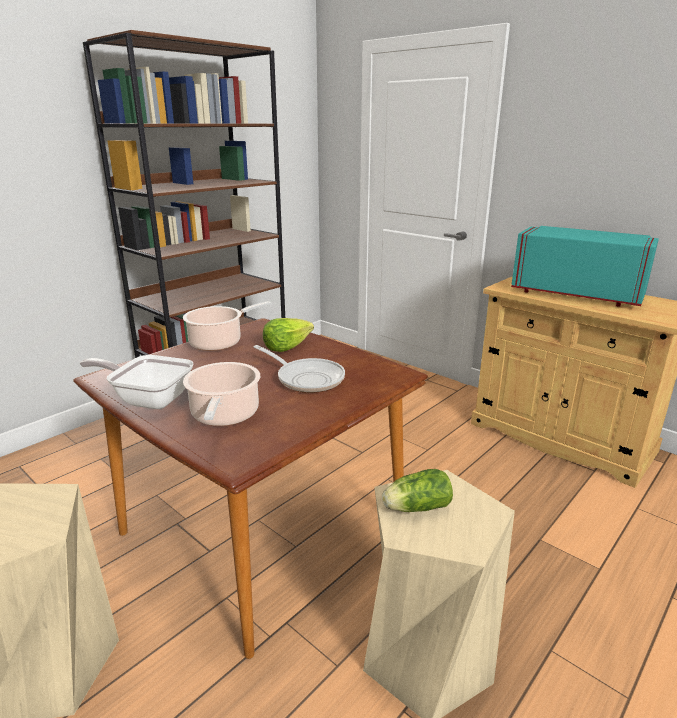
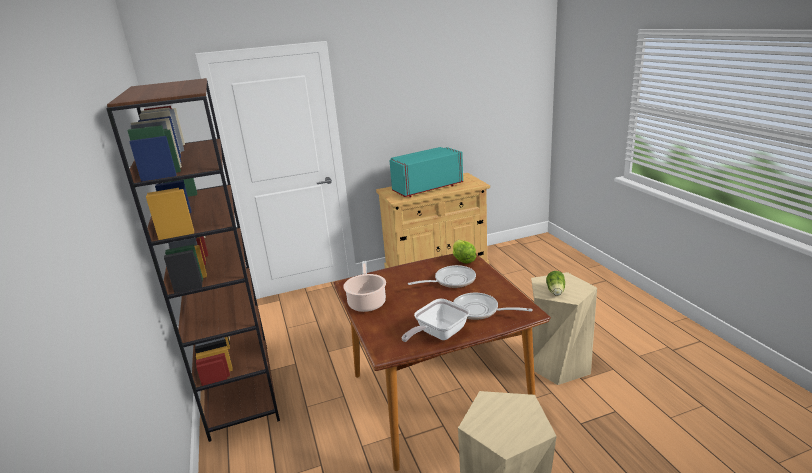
camera: 60 degrees left, 0 degrees up
cooking pot [183,362,260,426] -> frying pan [453,293,533,320]
lettuce [263,318,314,352] -> lettuce moved to [453,240,476,263]

